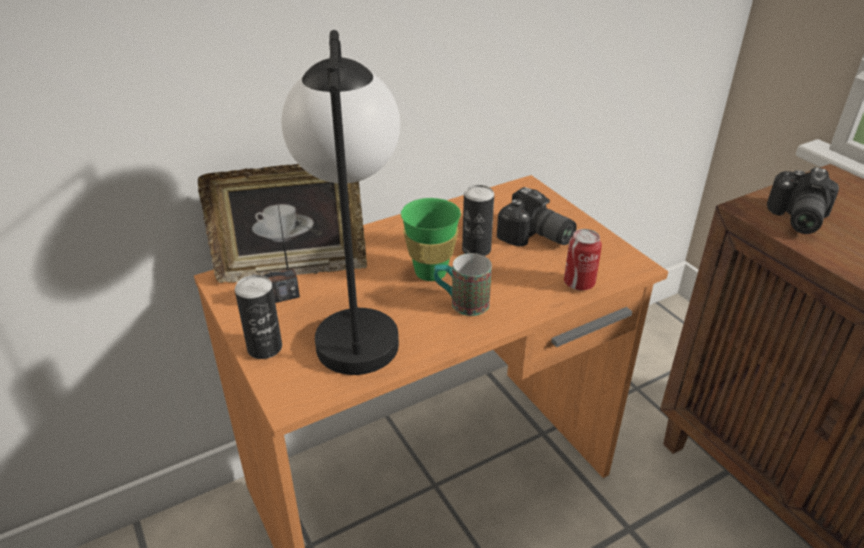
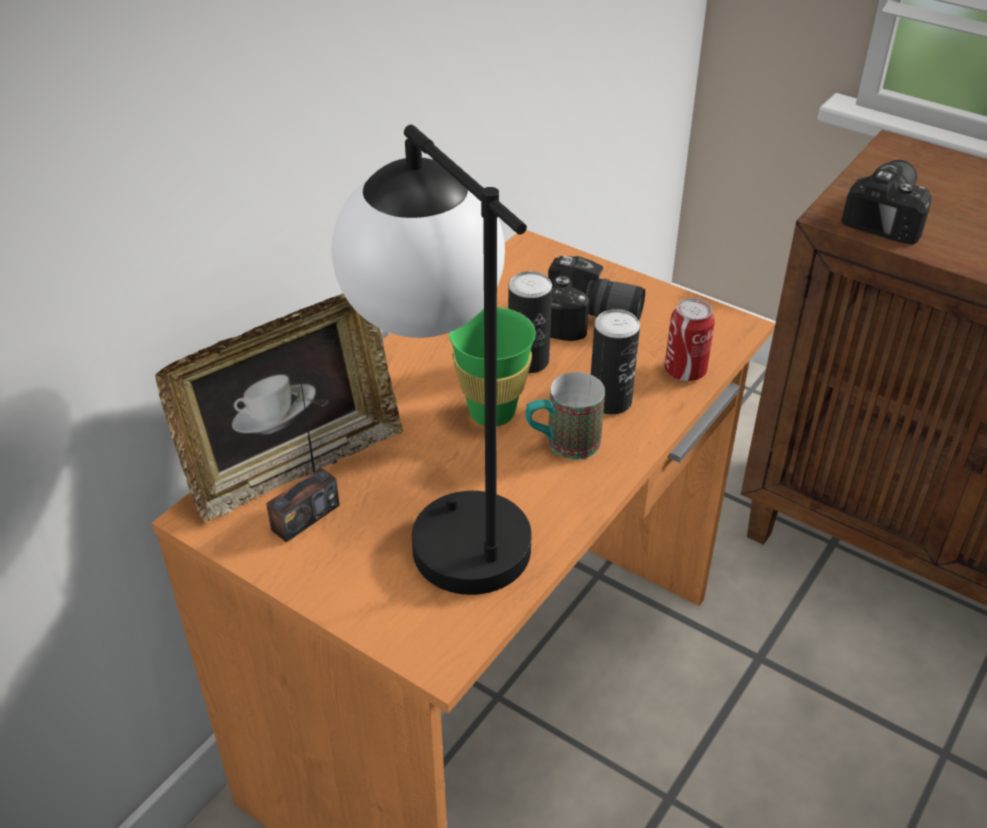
camera: 25 degrees left, 5 degrees up
can [235,275,282,359] -> can moved to [591,309,640,415]
camera [767,167,839,234] -> camera turned 150 degrees counterclockwise [841,160,932,245]

